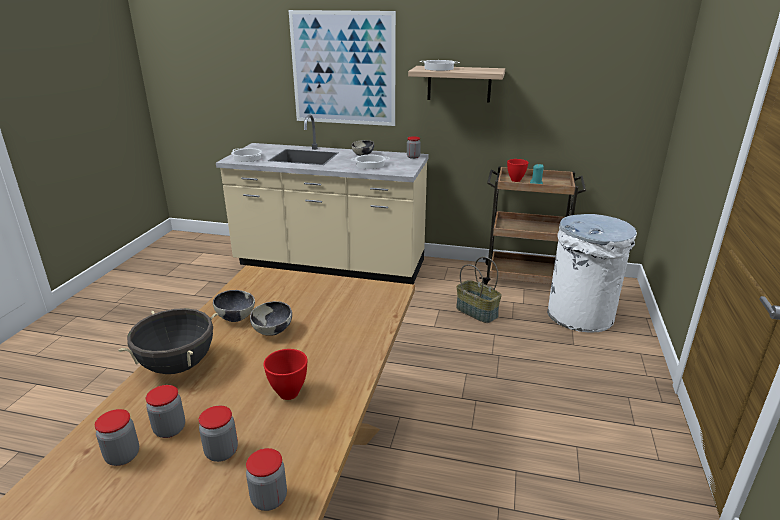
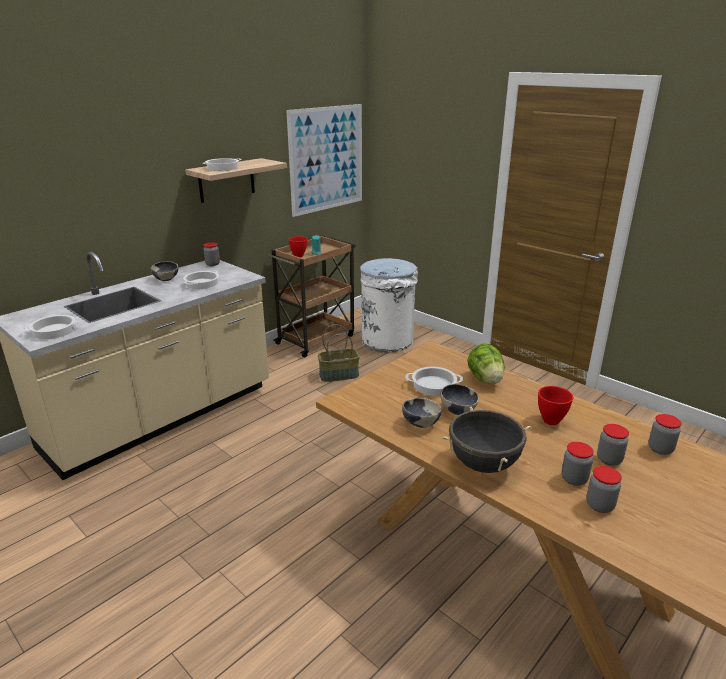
camera: 60 degrees left, 0 degrees up
picture [289,10,396,126] -> picture moved to [286,104,362,217]
none -> cooking pot [405,367,463,396]
none -> lettuce [467,343,505,384]

